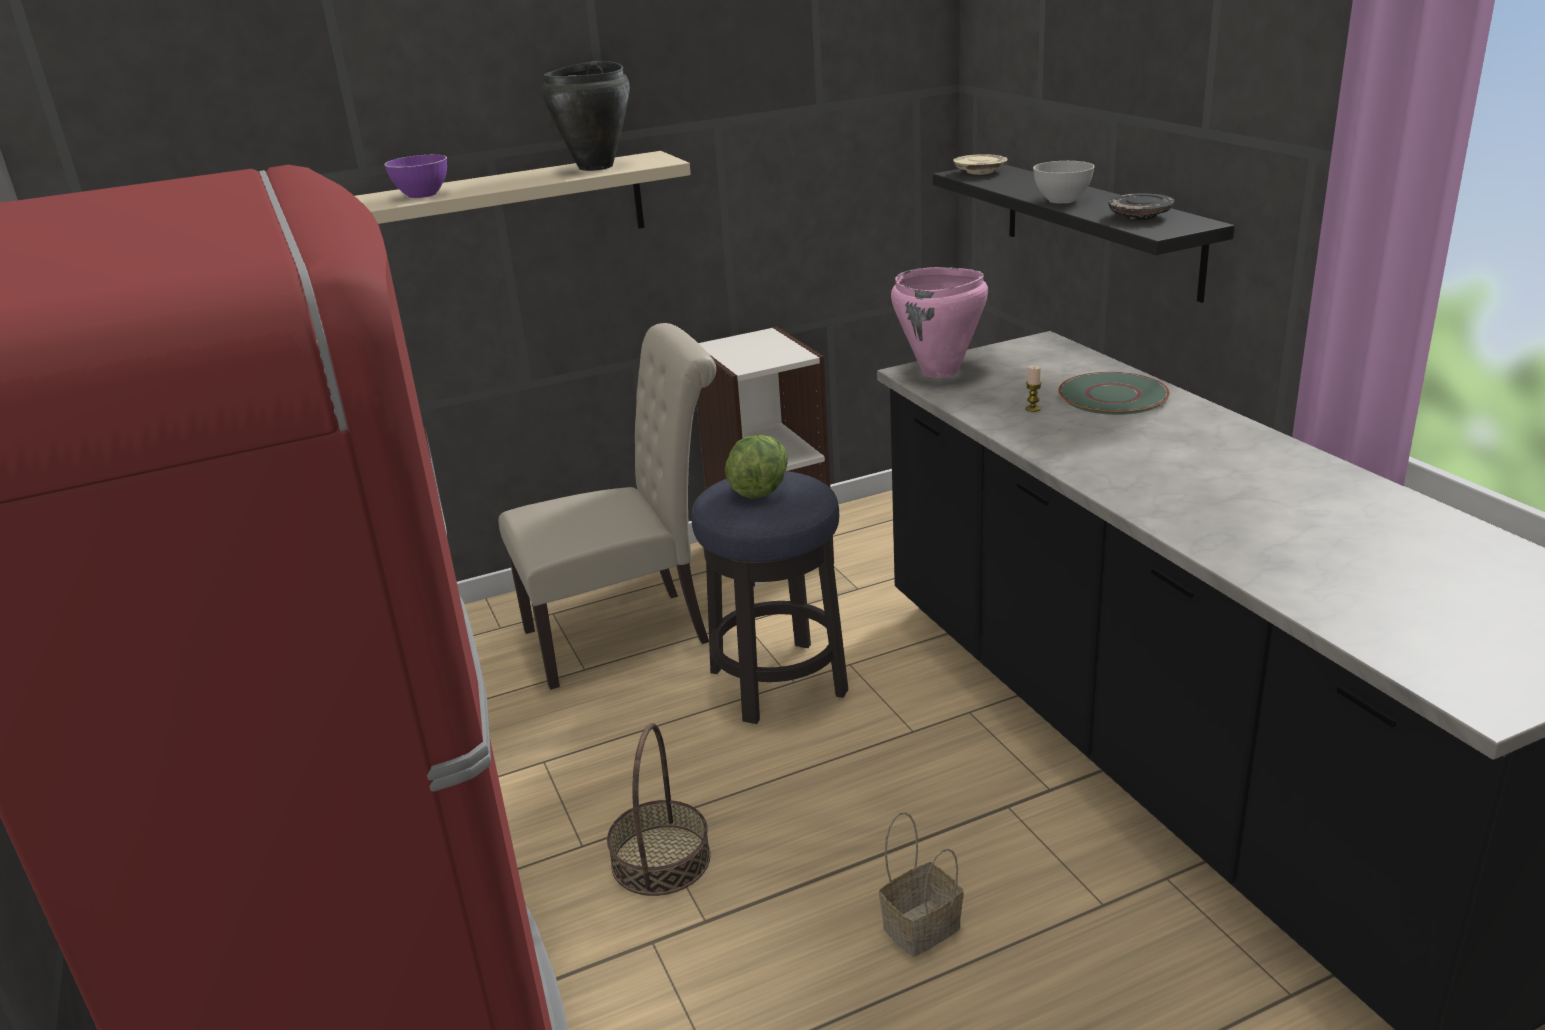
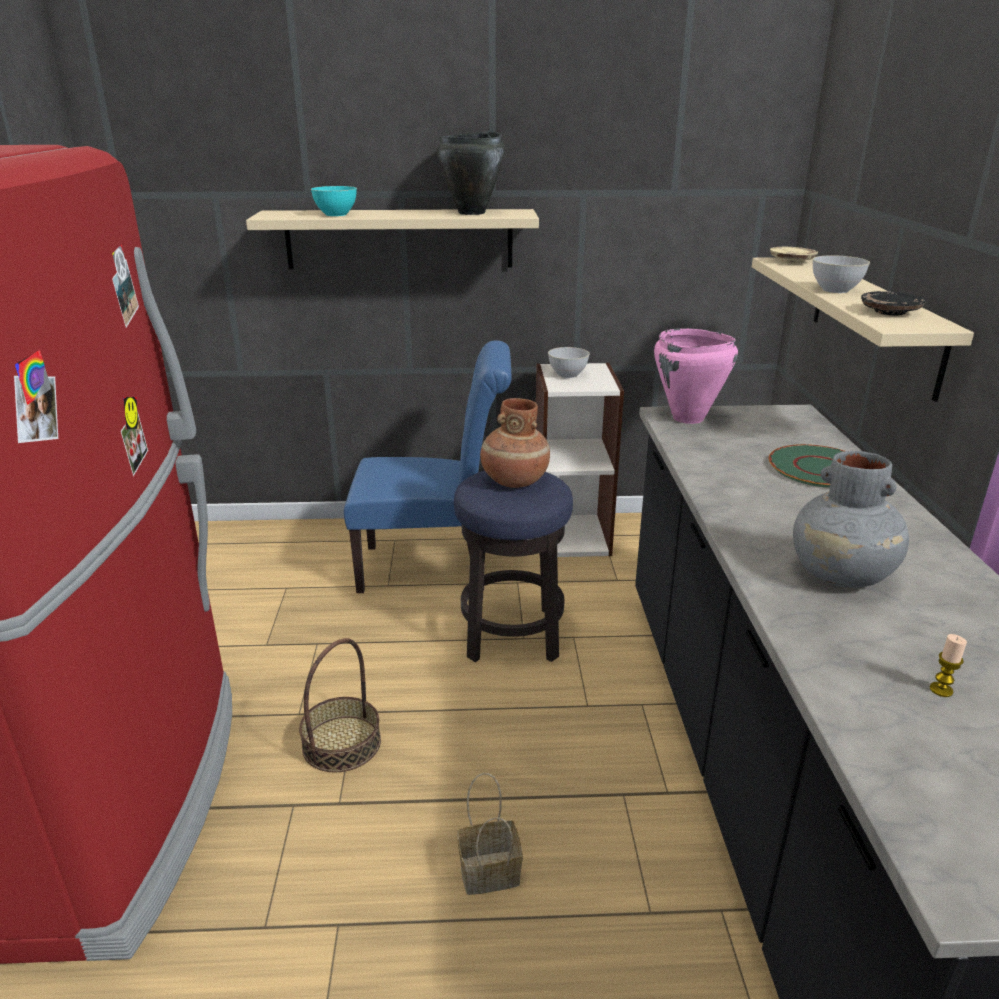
camera: 20 degrees right, 0 degrees up
purple bowl [384,155,447,198] -> turquoise bowl [311,186,357,216]
beige chair [498,323,716,690] -> blue chair [344,340,512,593]
lettuce [725,435,788,499] -> brown vase [480,398,550,488]
black shelf [933,165,1235,303] -> beige shelf [752,257,974,402]
candle [1025,366,1042,412] -> candle moved to [930,634,967,697]
none -> grey bowl [548,347,590,378]
none -> grey vase [793,451,909,588]

